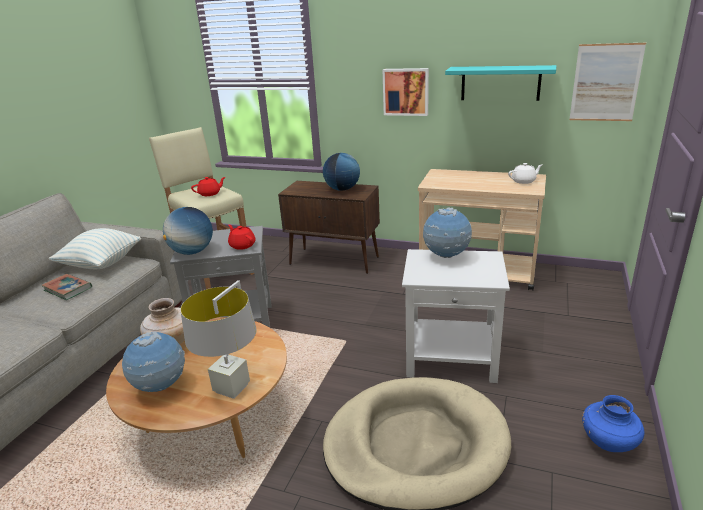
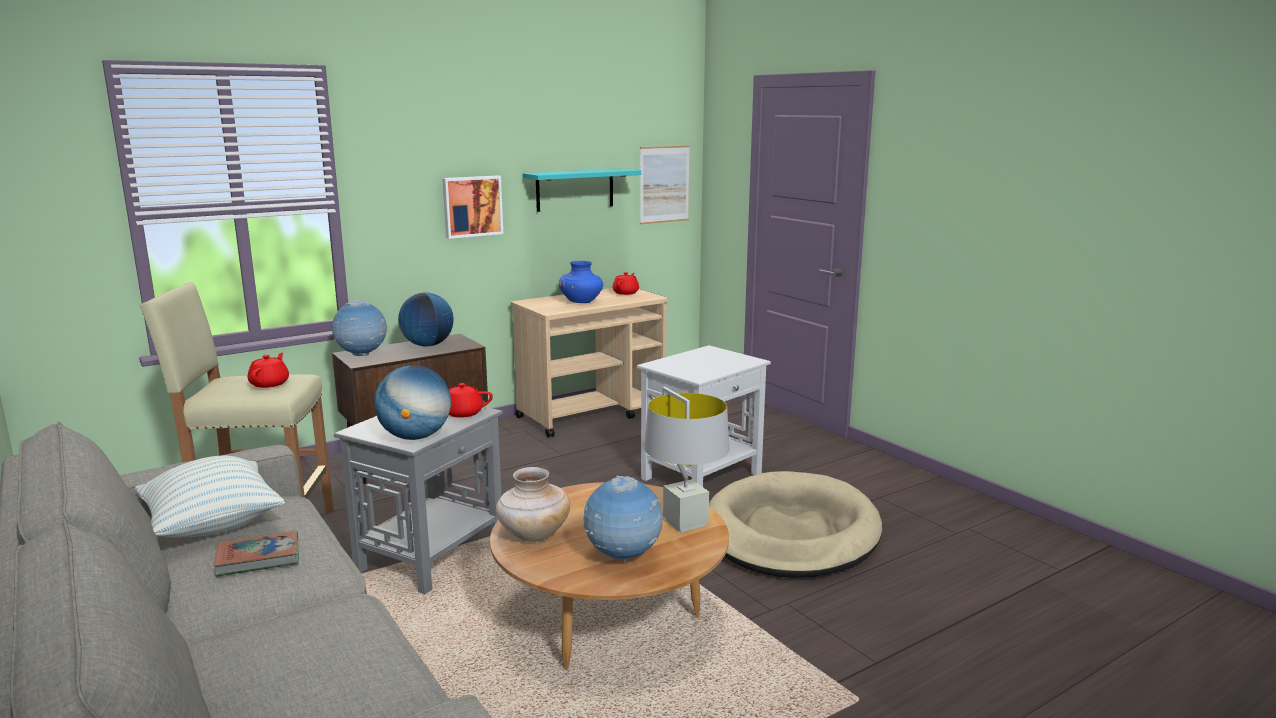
camera: 55 degrees left, 10 degrees down
globe [423,207,472,258] -> globe moved to [332,300,388,356]
white teapot [508,163,543,184] -> red teapot [613,272,639,295]
blue vase [582,395,645,452] -> blue vase moved to [559,261,603,303]

